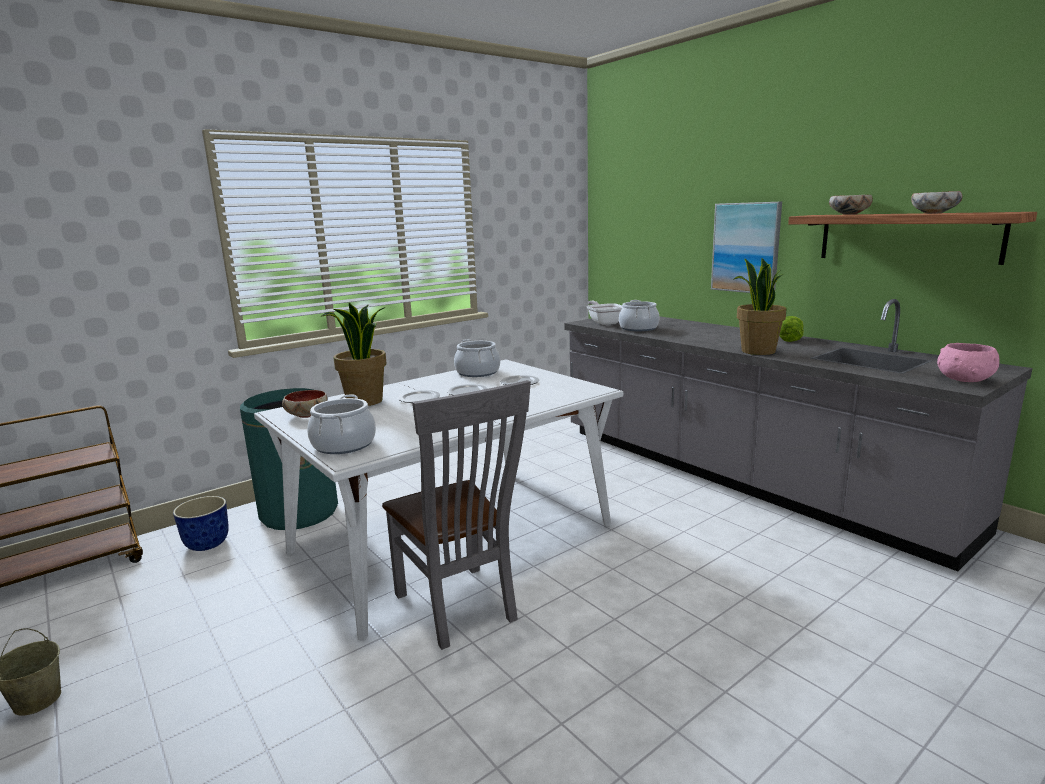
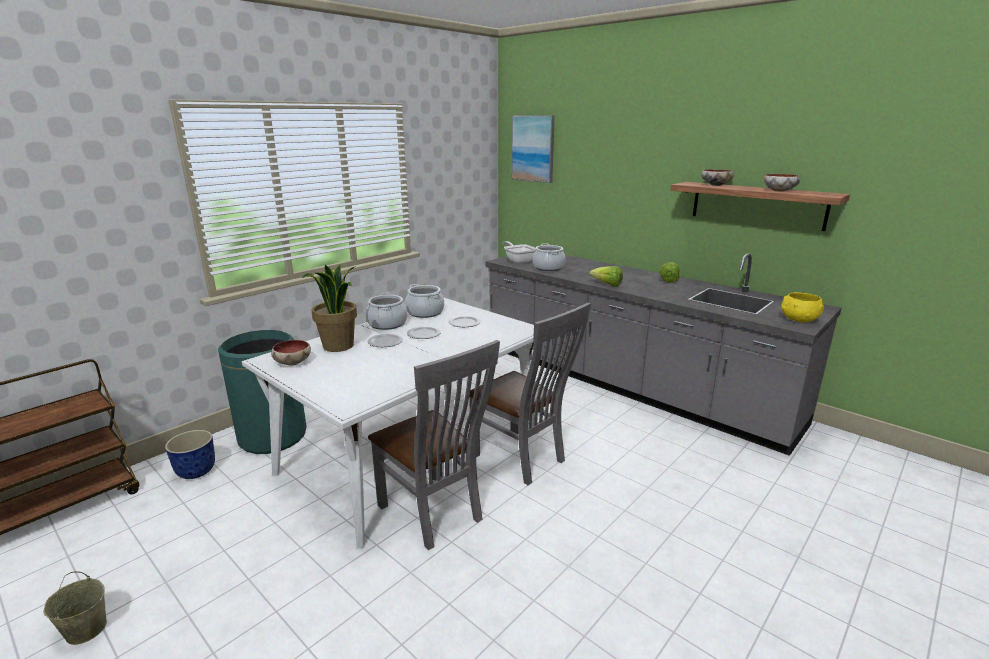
camera: 10 degrees left, 5 degrees up
cooking pot [307,395,376,454] -> cooking pot moved to [366,292,408,330]
picture [711,201,782,293] -> picture moved to [511,115,555,183]
potted plant [733,258,787,355] -> none
pink bowl [937,343,1000,382] -> yellow bowl [781,292,824,323]
none -> grey chair [469,303,591,485]
none -> lettuce [589,266,623,287]

